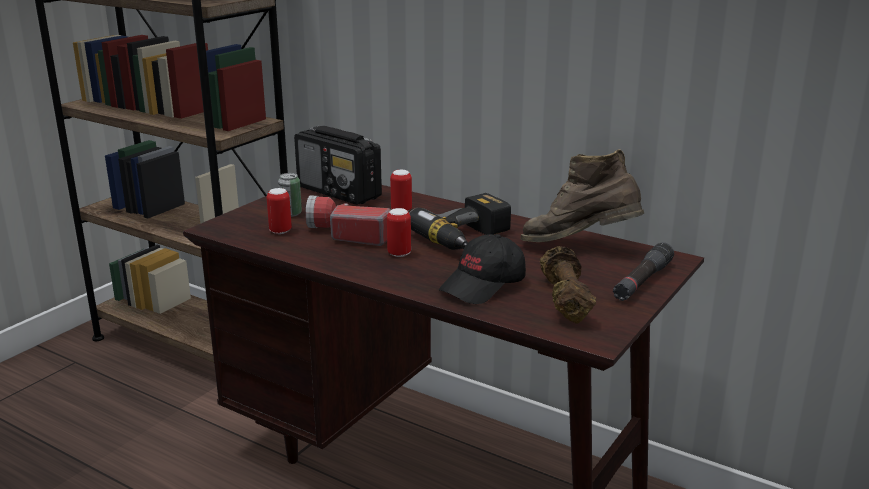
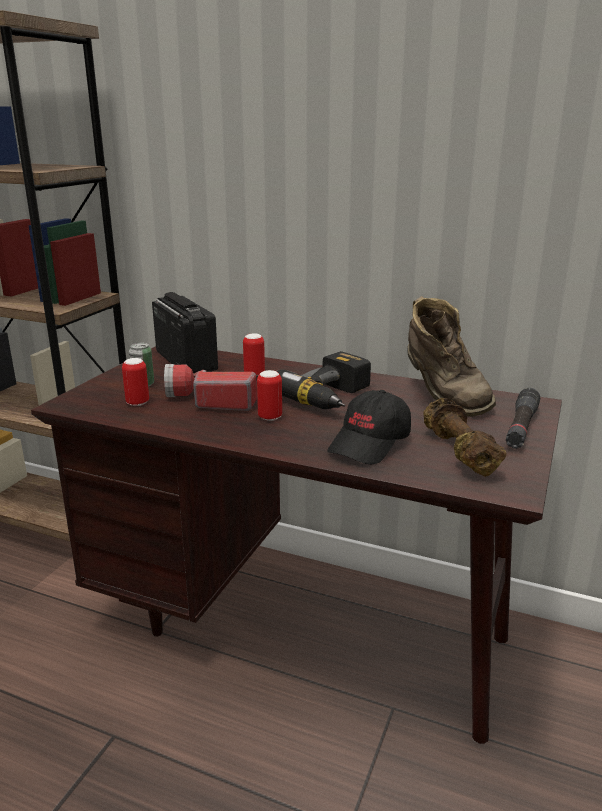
camera: 10 degrees left, 0 degrees up
radio [294,126,382,205] -> radio turned 150 degrees counterclockwise [152,292,218,373]
brown boot [521,149,644,242] -> brown boot turned 120 degrees counterclockwise [407,296,496,417]

